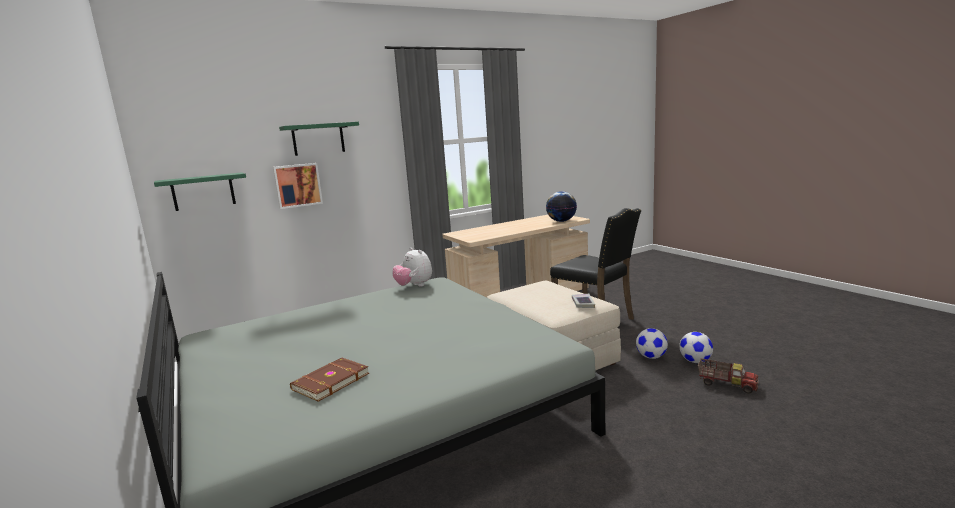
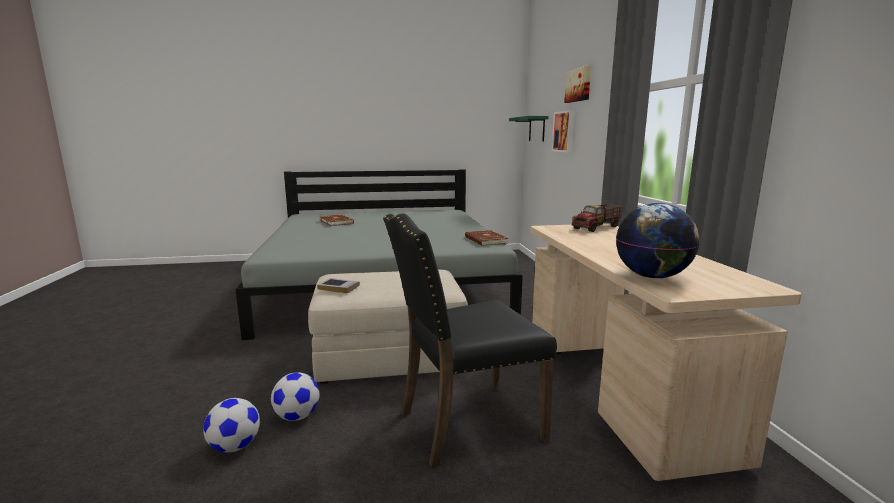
camera: 110 degrees right, 0 degrees up
green shelf [279,122,359,156] -> picture [564,65,591,103]
plush toy [392,248,432,287] -> brown book [465,230,508,246]
toy truck [698,358,758,394] -> toy truck moved to [572,204,623,232]

